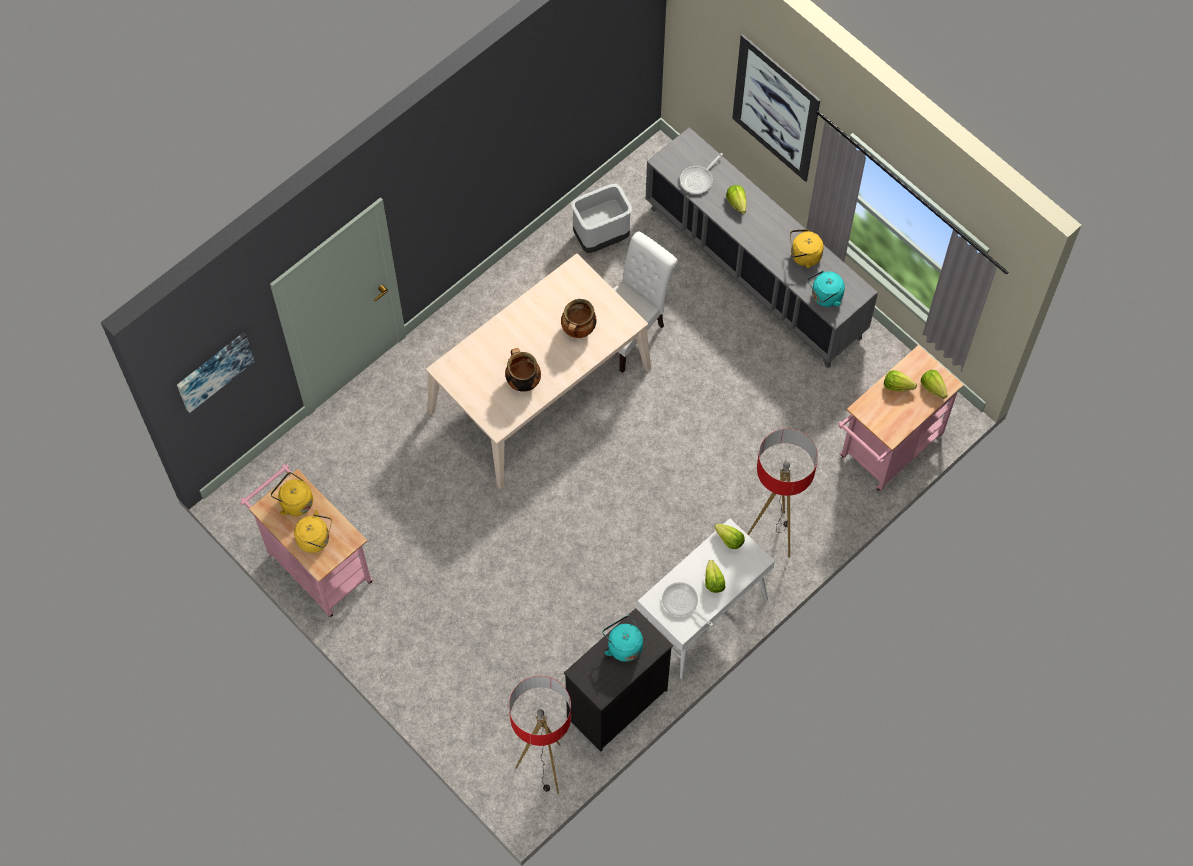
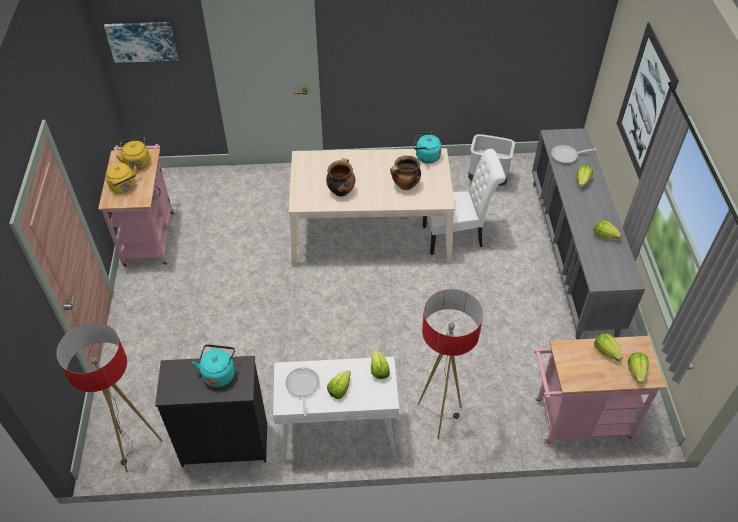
camera: 40 degrees right, 15 degrees down
yellow kettle [790,229,824,268] -> lettuce [594,220,622,239]
turquoise kettle [808,271,845,307] -> turquoise kettle moved to [413,132,442,164]

